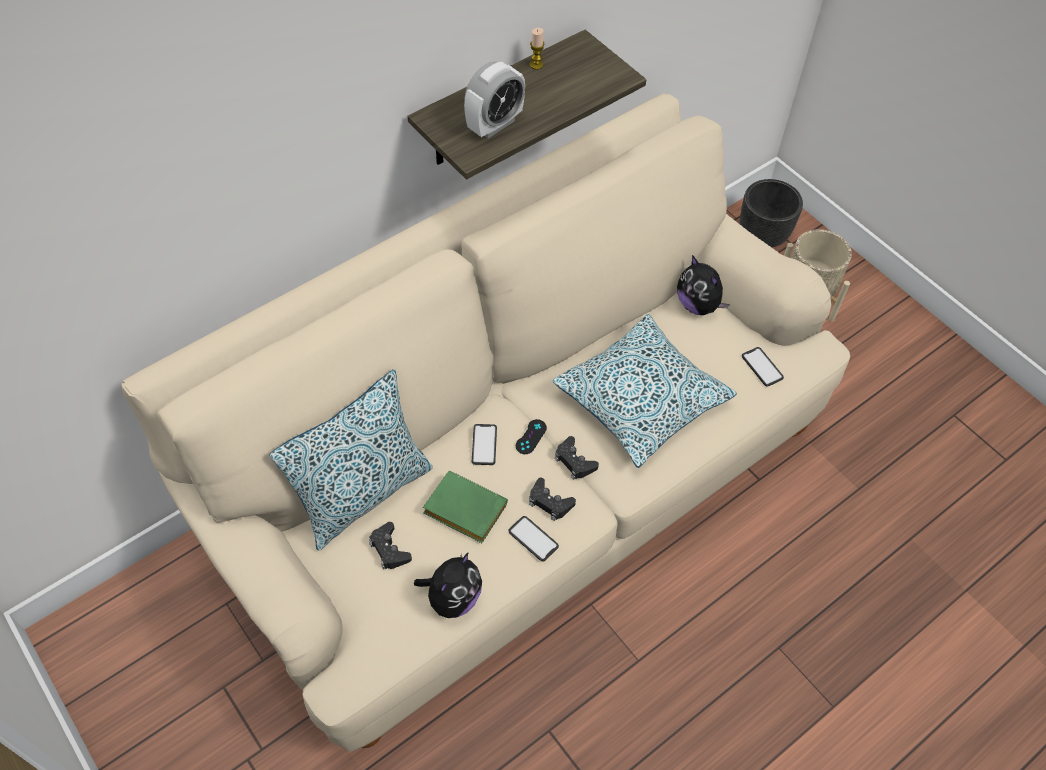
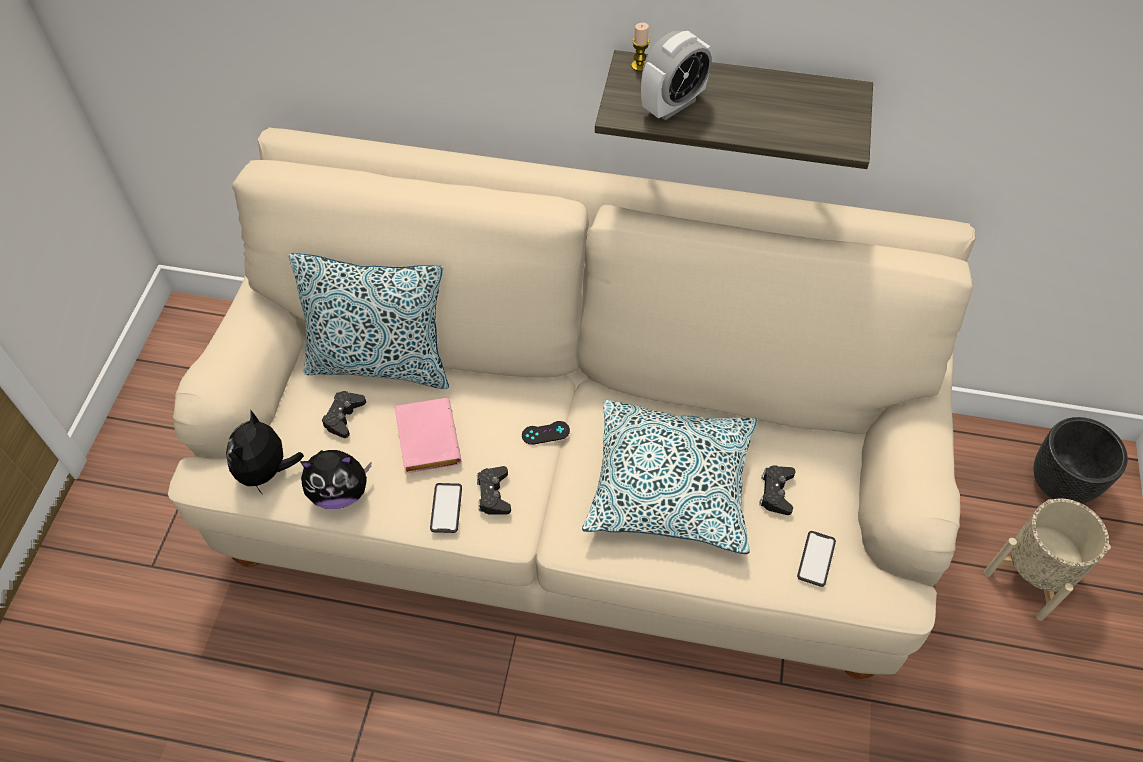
camera: 50 degrees right, 0 degrees up
green book [423,471,508,543] -> pink book [394,398,462,474]
alarm clock [464,61,525,138] -> alarm clock turned 45 degrees counterclockwise [641,31,712,120]
phone [472,424,497,465] -> none
candle [530,28,544,70] -> candle moved to [631,23,649,71]
black game controller [555,436,599,479] -> black game controller moved to [759,465,796,515]
plush toy [677,255,730,315] -> plush toy moved to [226,409,304,492]

